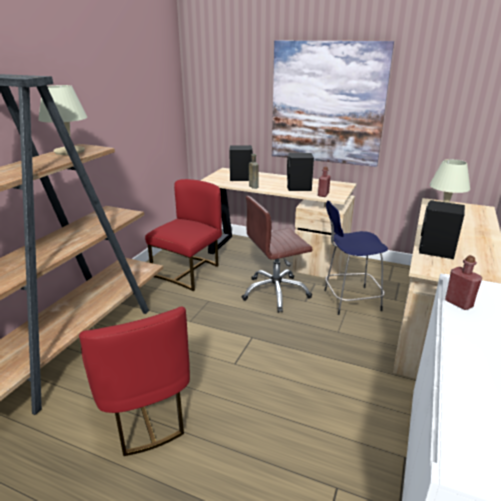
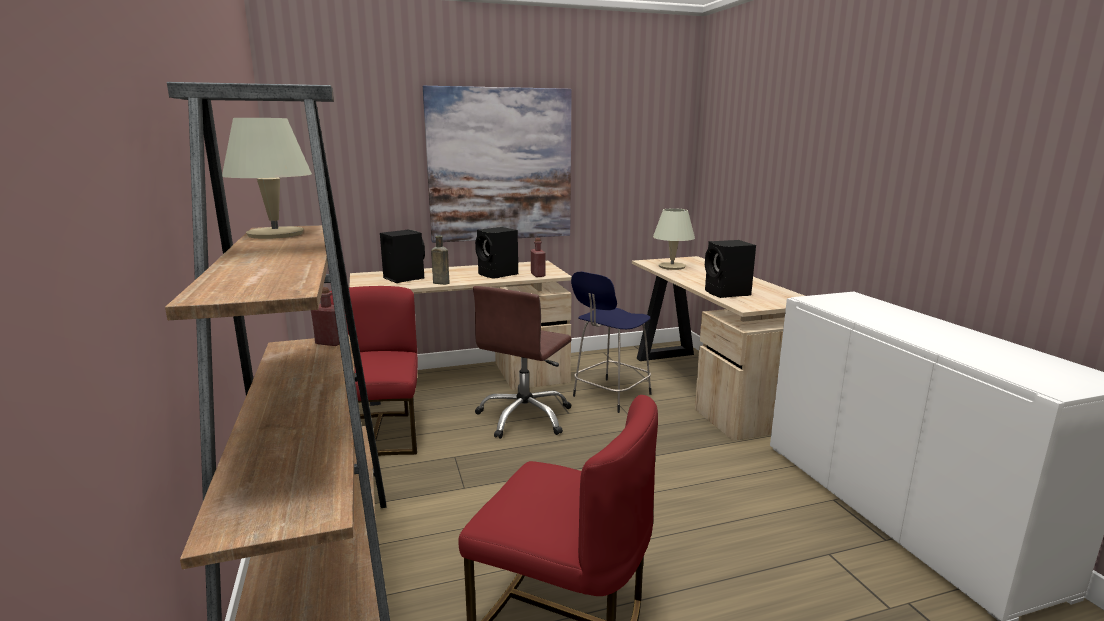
camera: 40 degrees left, 10 degrees down
red bottle [445,255,482,310] -> red bottle moved to [311,287,339,346]

